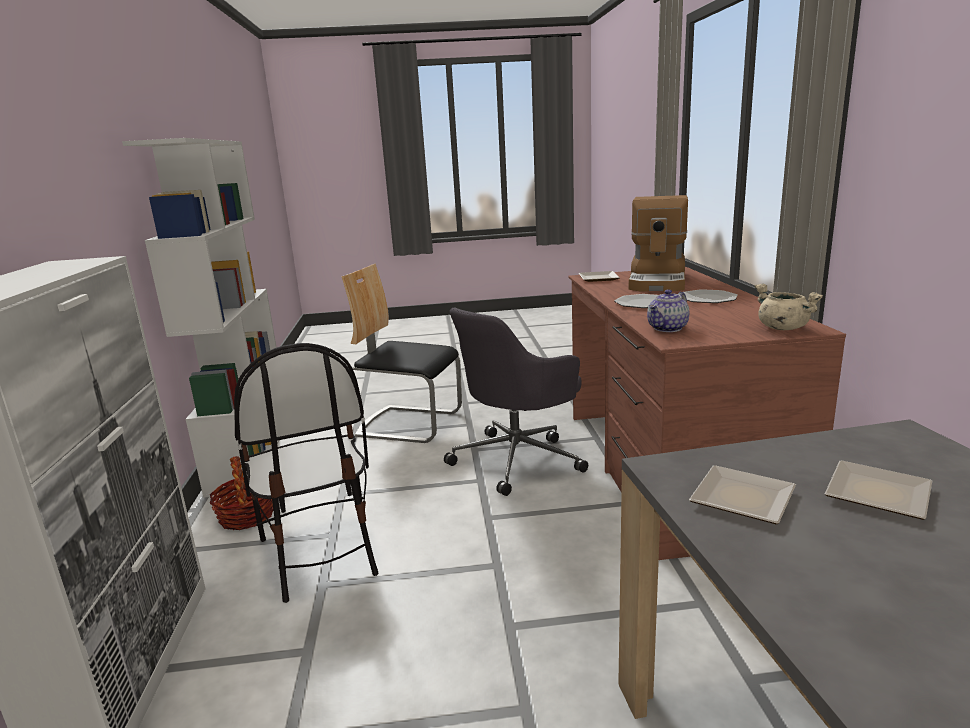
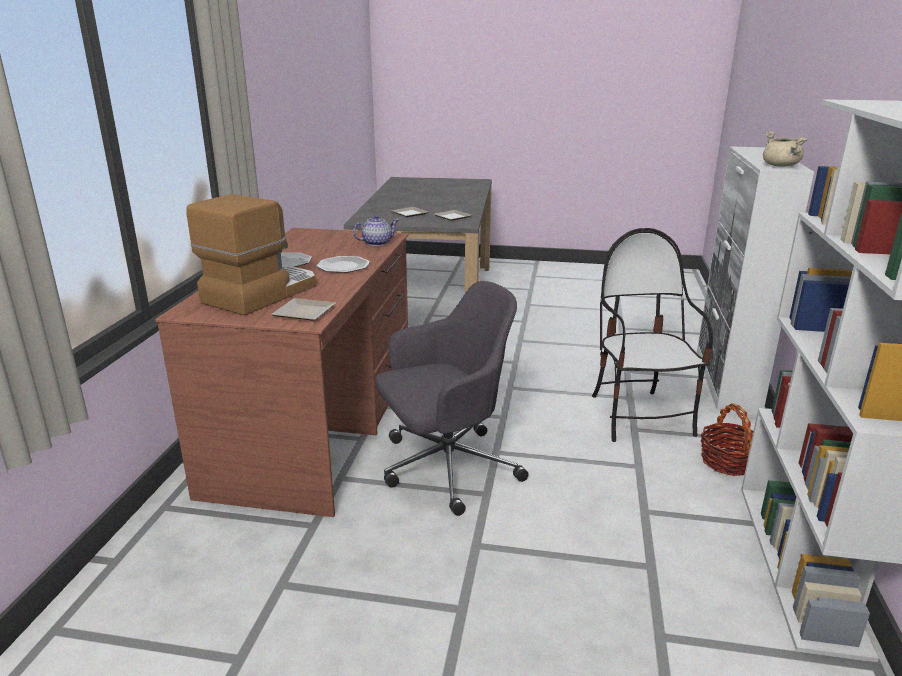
camera: 165 degrees left, 5 degrees up
chair [341,264,462,443] -> none
beige cooking pot [754,284,823,330] -> beige cooking pot moved to [763,131,807,167]

